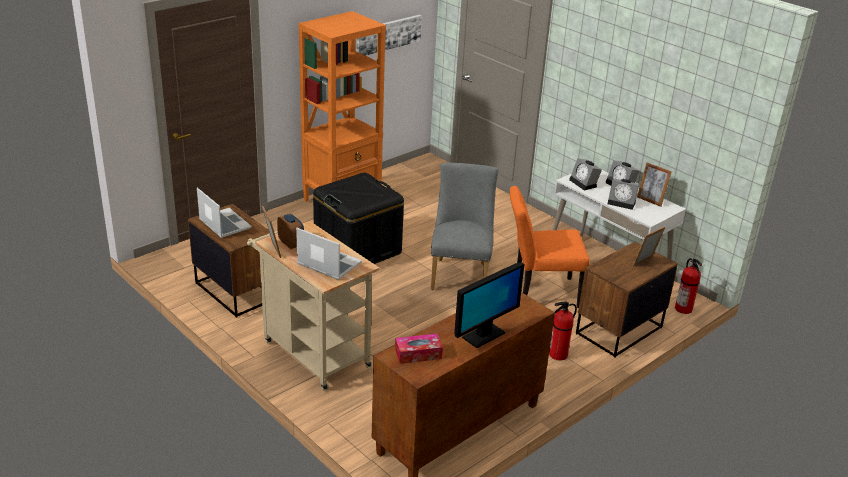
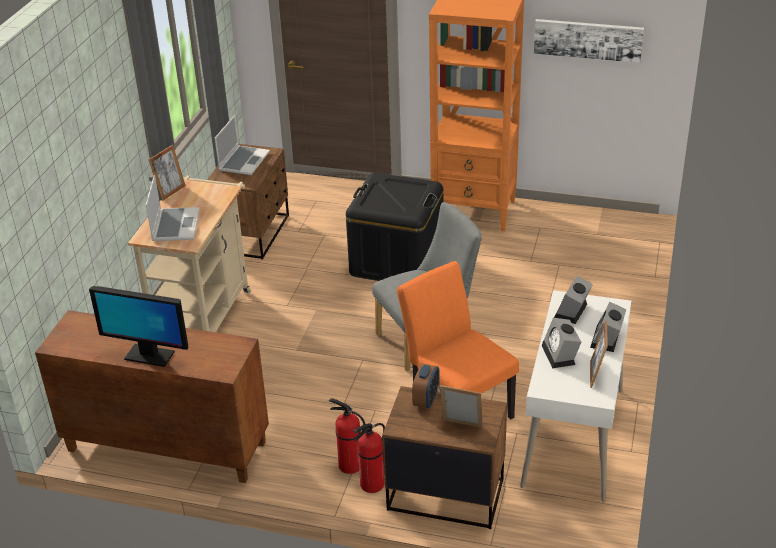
camera: 60 degrees right, 5 degrees up
alarm clock [277,214,304,249] -> alarm clock moved to [412,363,440,408]
tissue box [395,334,443,364] -> none
fire extinguisher [675,258,702,314] -> fire extinguisher moved to [353,423,385,493]

